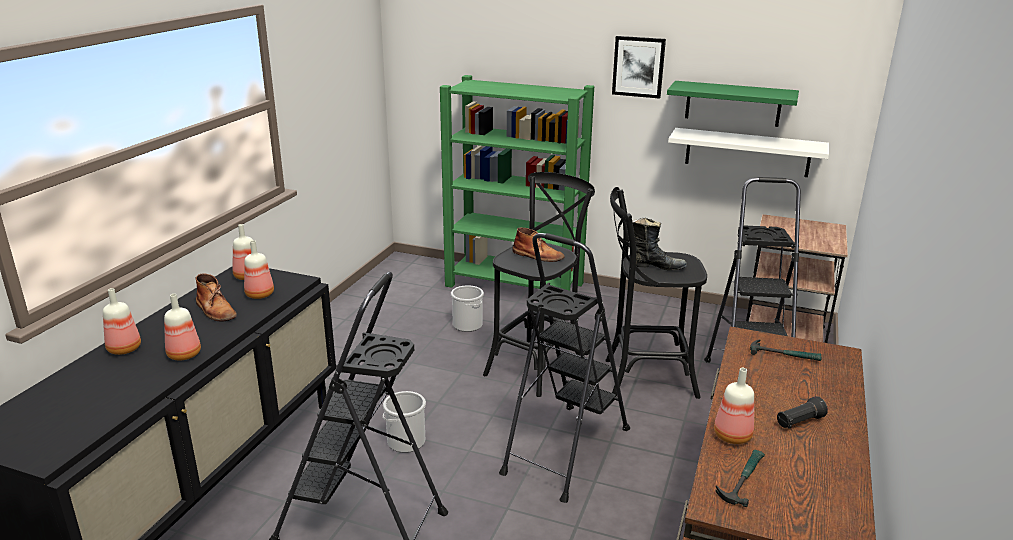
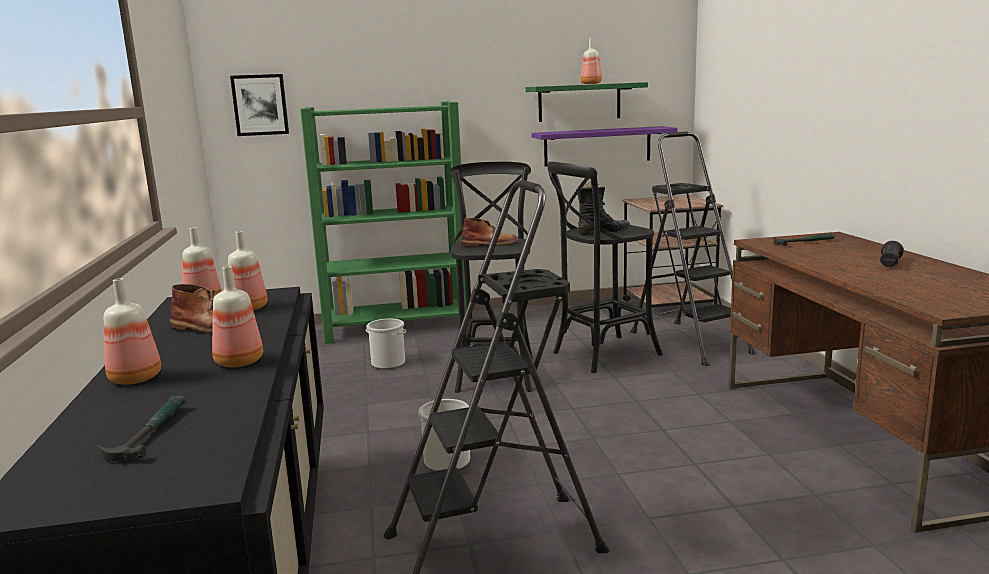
camera: 30 degrees left, 10 degrees down
step ladder [499,233,630,503] -> none
picture [612,36,666,99] -> picture moved to [230,74,289,136]
white shelf [668,128,829,177] -> purple shelf [532,126,678,167]
bottle [714,368,754,444] -> bottle moved to [581,39,602,84]
hammer [716,450,765,507] -> hammer moved to [97,395,187,461]

